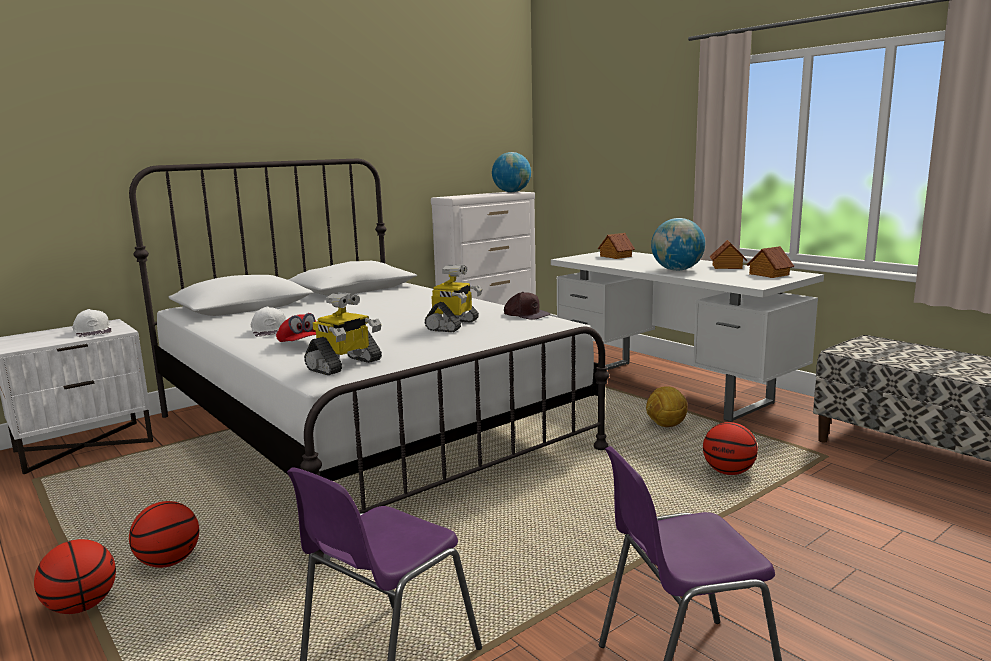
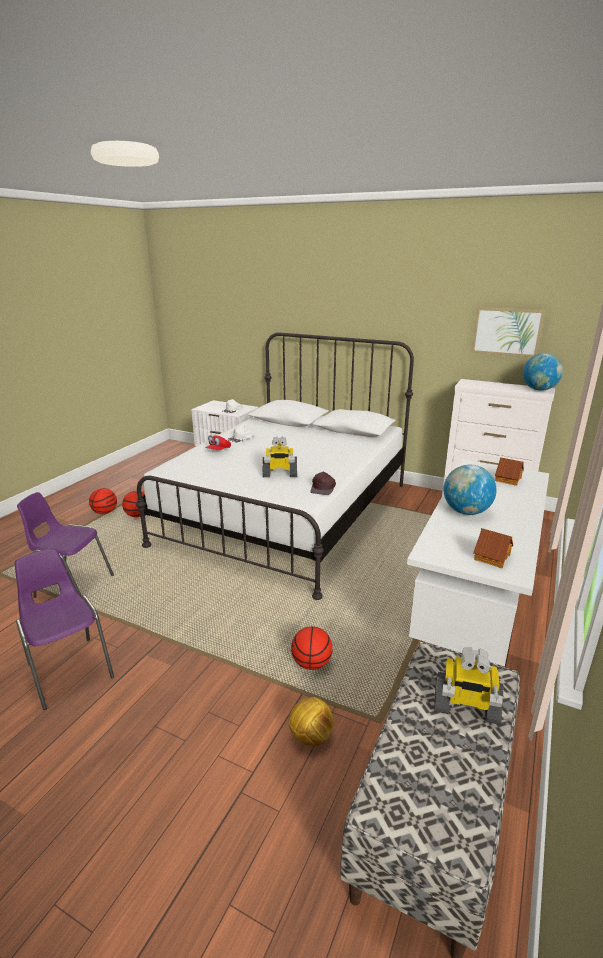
camera: 65 degrees right, 10 degrees up
toy robot [304,292,382,375] -> toy robot moved to [434,647,504,725]
football [646,386,688,427] -> football moved to [289,697,334,746]
toy house [710,240,747,269] -> none
none -> picture [471,307,545,357]

